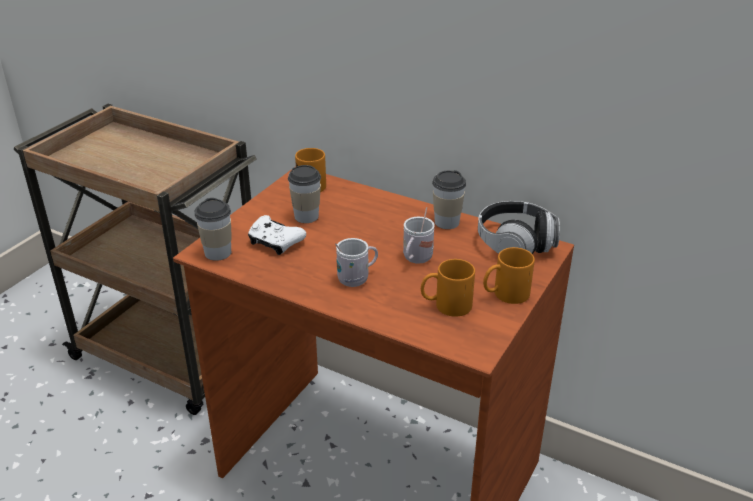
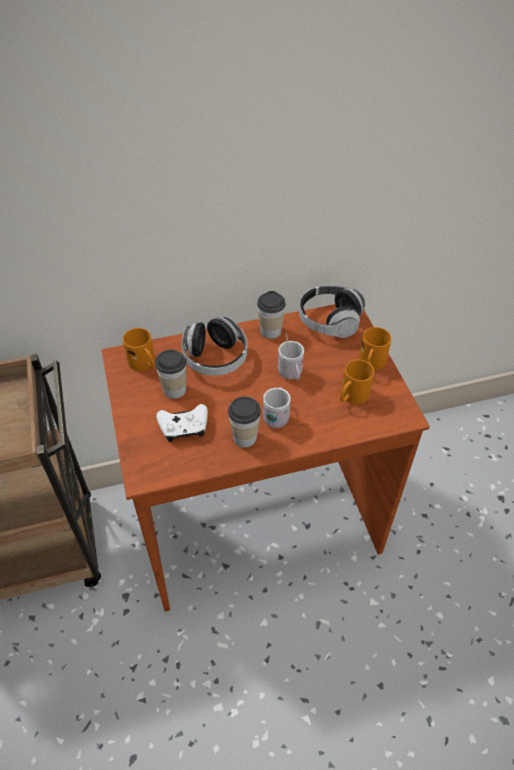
camera: 45 degrees left, 15 degrees up
cup [195,198,232,261] -> cup moved to [228,396,261,447]
none -> headphones [181,316,247,376]

